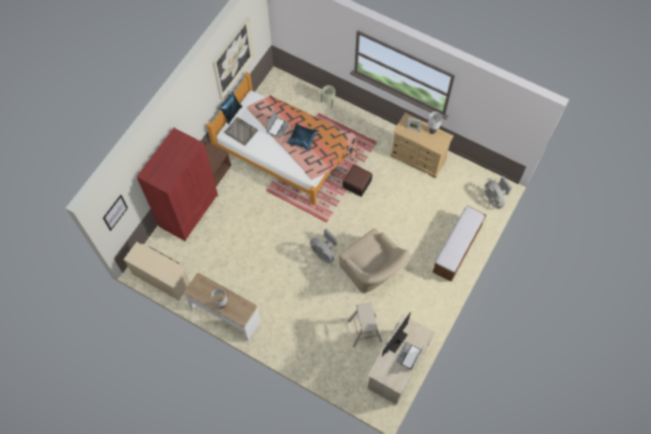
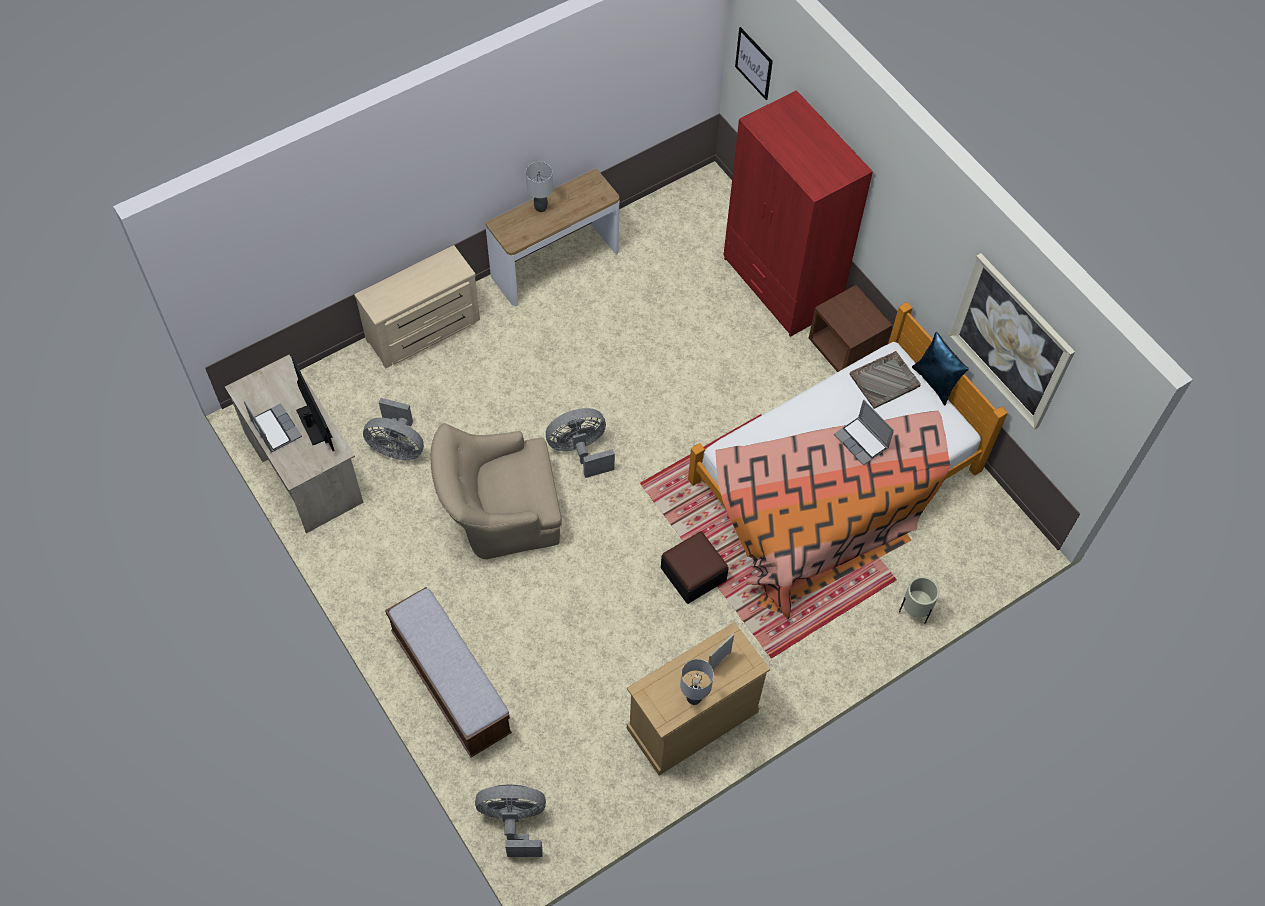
camera: 115 degrees right, 5 degrees down
beige dresser [123,242,190,301] -> beige dresser moved to [354,245,480,368]
blue pillow [287,124,319,151] -> none
beige stool [347,302,382,348] -> grey fan [363,398,424,460]

